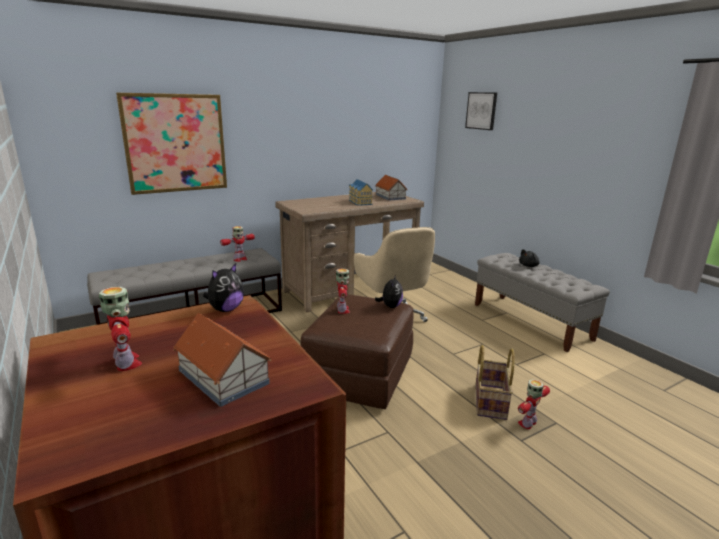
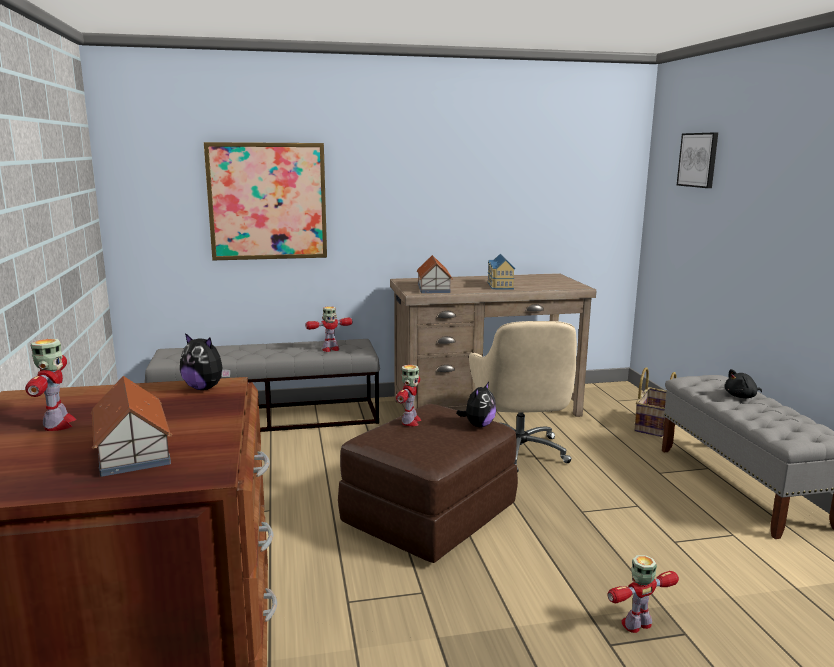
camera: 20 degrees right, 5 degrees down
plush toy [203,263,244,312] -> plush toy turned 60 degrees clockwise [180,333,231,390]
toy house [375,175,408,200] -> toy house moved to [417,255,452,293]
basket [476,345,515,420] -> basket moved to [634,367,676,437]

